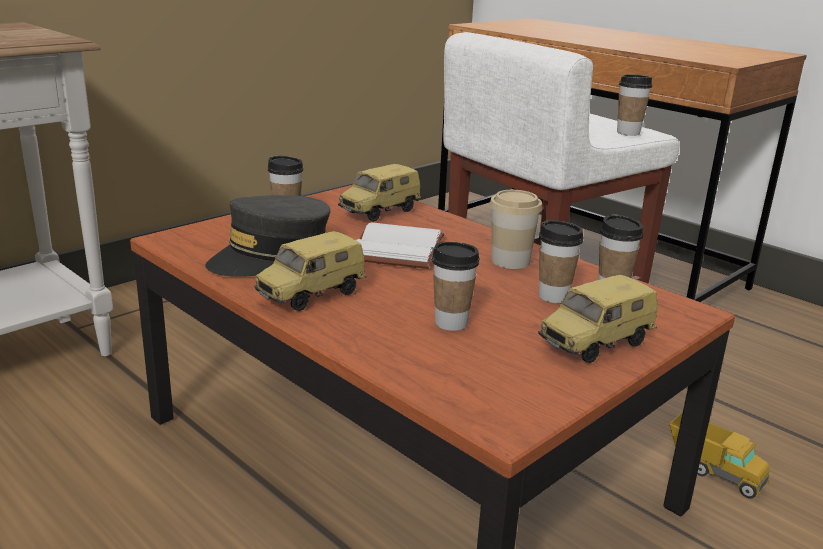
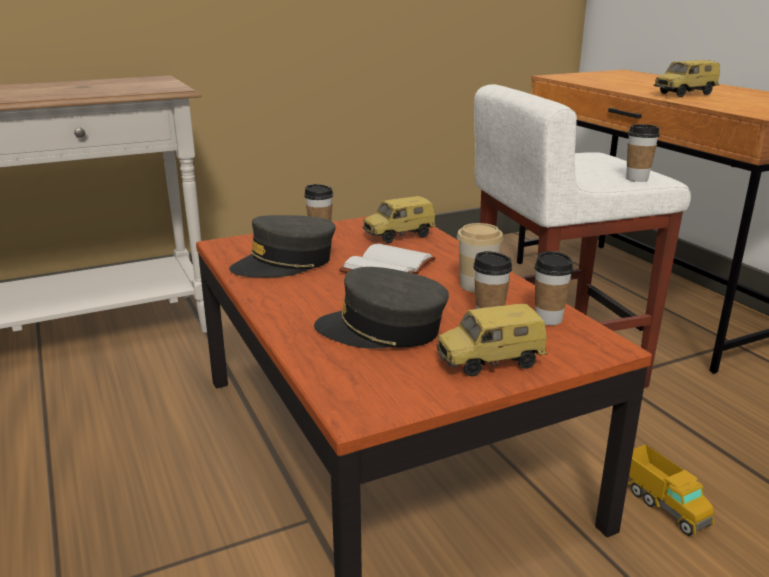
camera: 20 degrees right, 0 degrees up
toy car [254,231,366,311] -> toy car moved to [654,60,720,97]
cup [432,242,480,331] -> grey cap [314,267,449,348]

